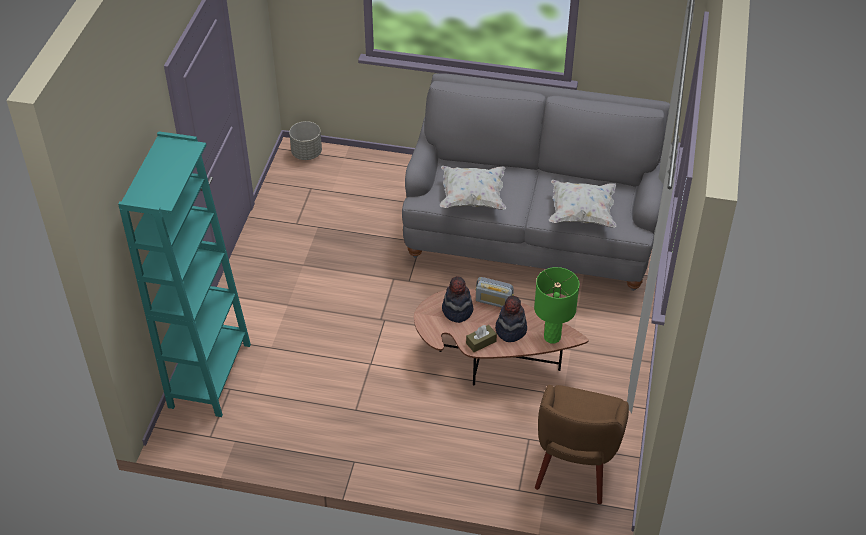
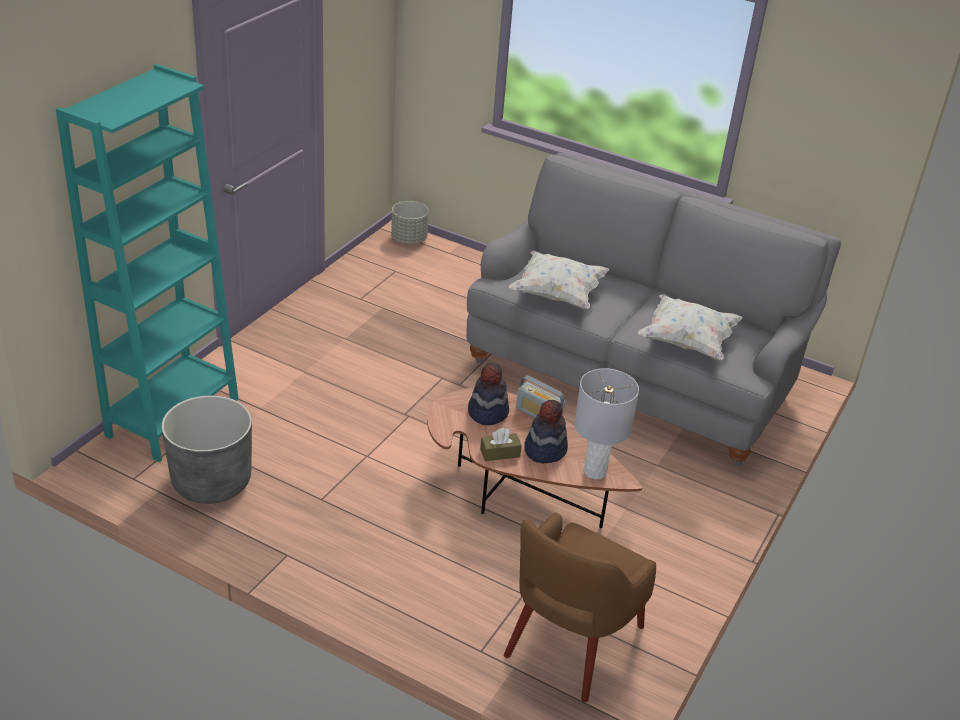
camera: 15 degrees right, 10 degrees down
green table lamp [534,267,579,344] -> grey table lamp [574,368,639,479]
none -> grey planter [161,395,252,504]

